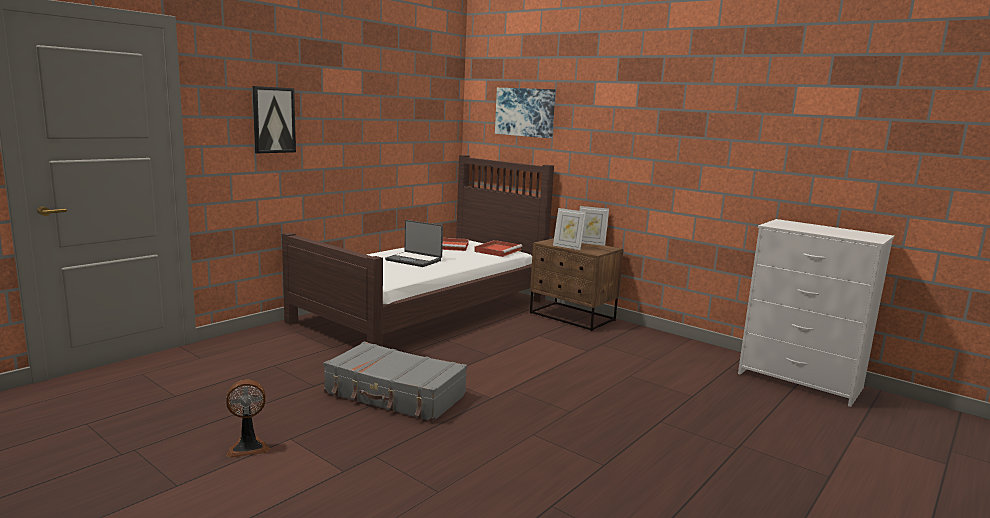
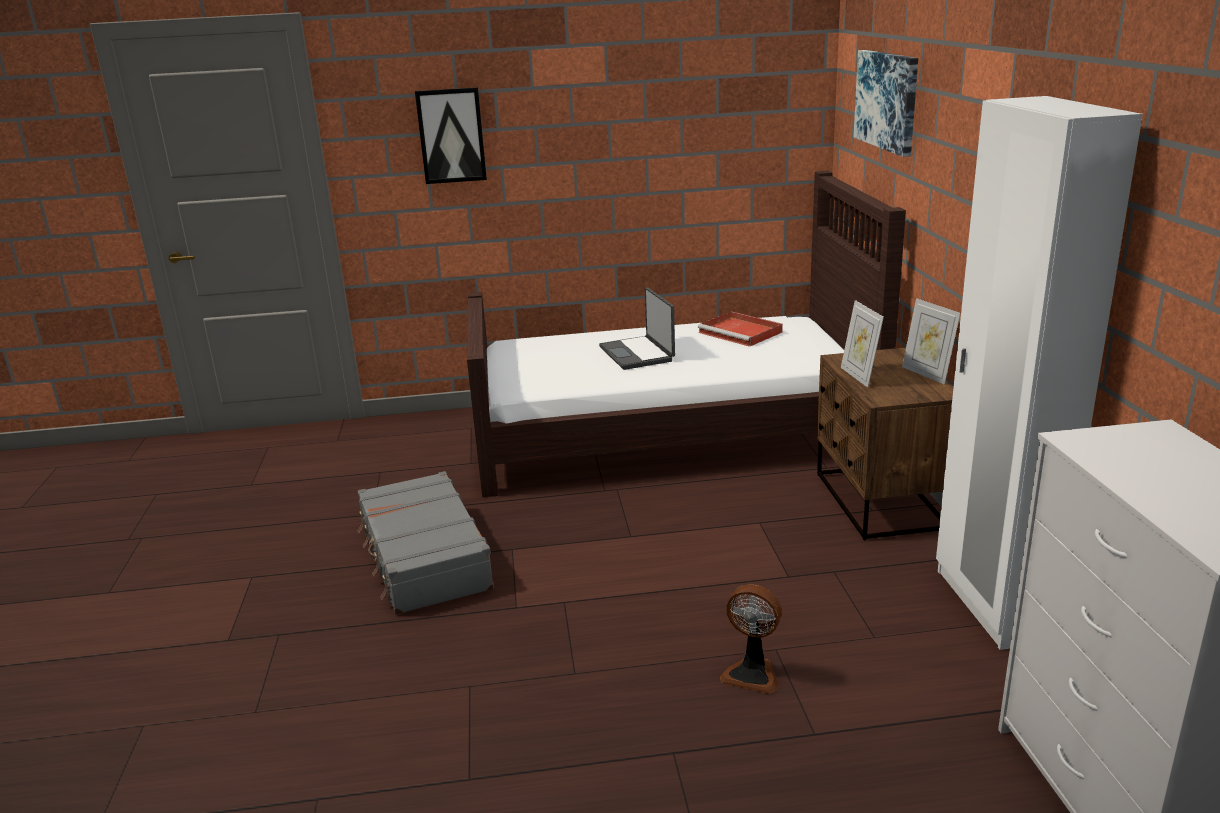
camera: 45 degrees right, 10 degrees up
fan [226,380,270,458] -> fan moved to [720,584,782,694]
red tray [474,240,522,257] -> none
none -> white wardrobe [936,96,1143,650]

